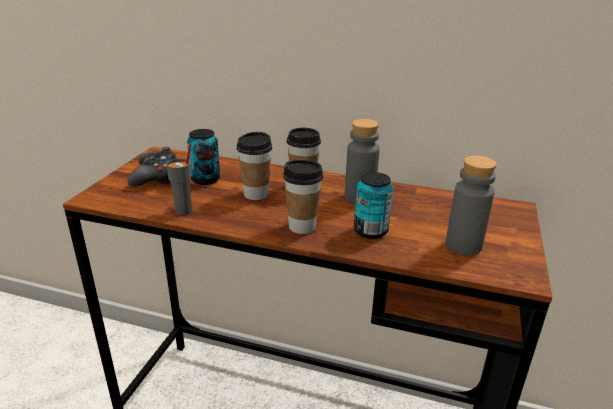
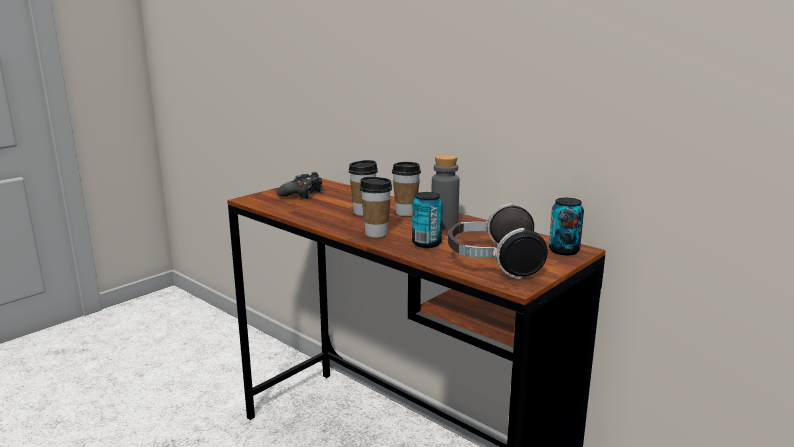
camera: 25 degrees right, 10 degrees down
grey cup [166,143,192,215] -> none
can [187,129,220,185] -> can moved to [549,198,584,255]
grey bottle [446,155,497,255] -> headphones [448,203,548,279]

